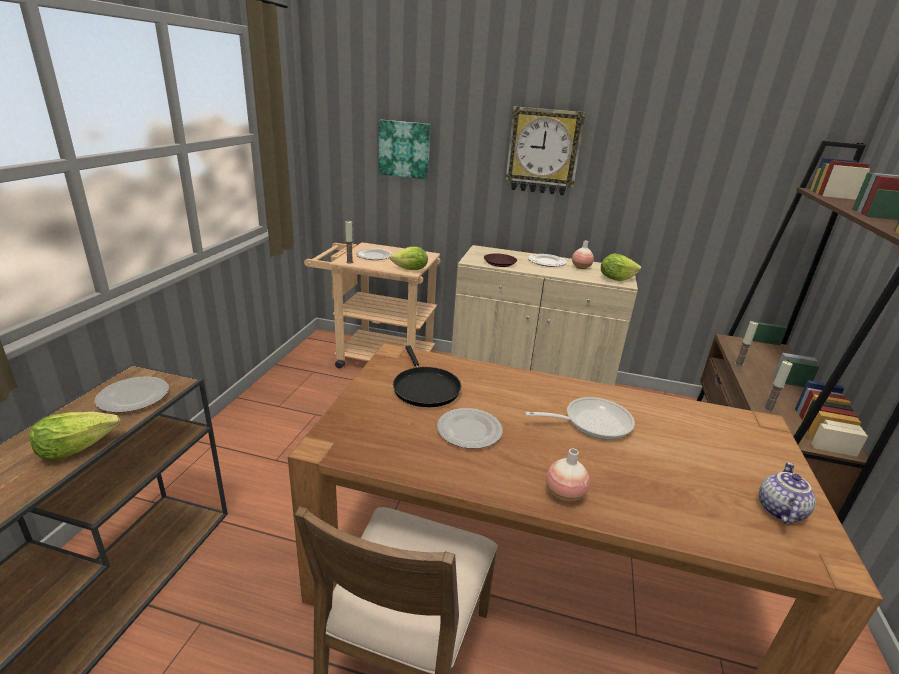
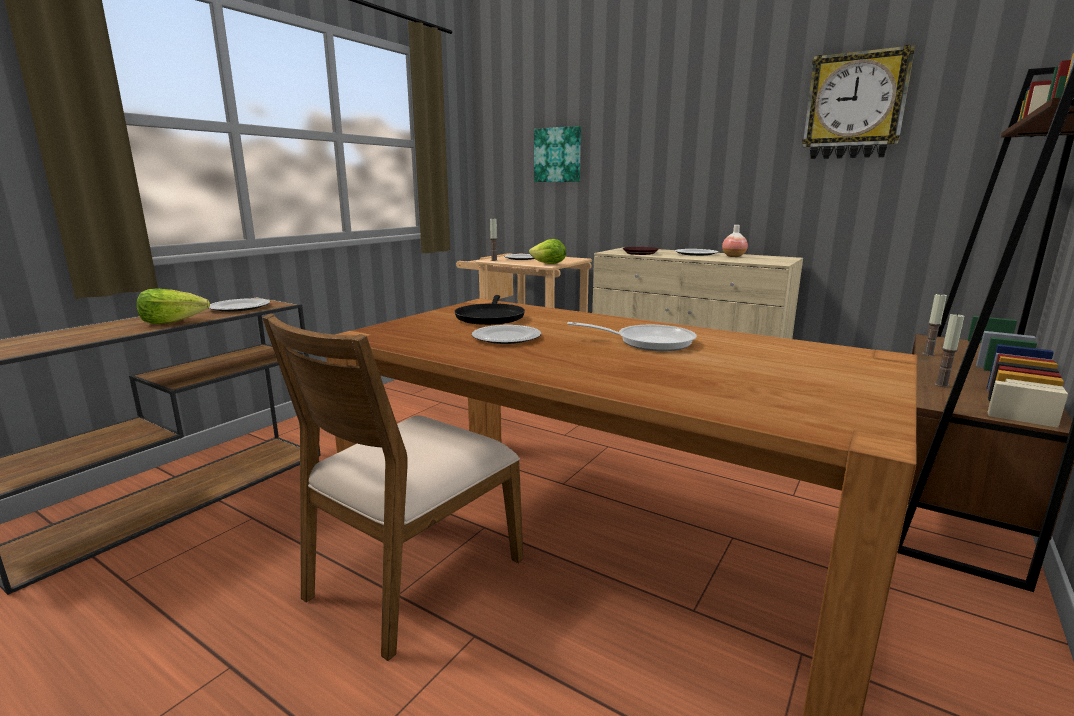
camera: 20 degrees right, 10 degrees down
wall clock [505,106,586,196] -> wall clock moved to [802,45,915,159]
vase [546,448,590,501] -> none
lettuce [601,253,641,281] -> none
teapot [759,462,816,525] -> none

